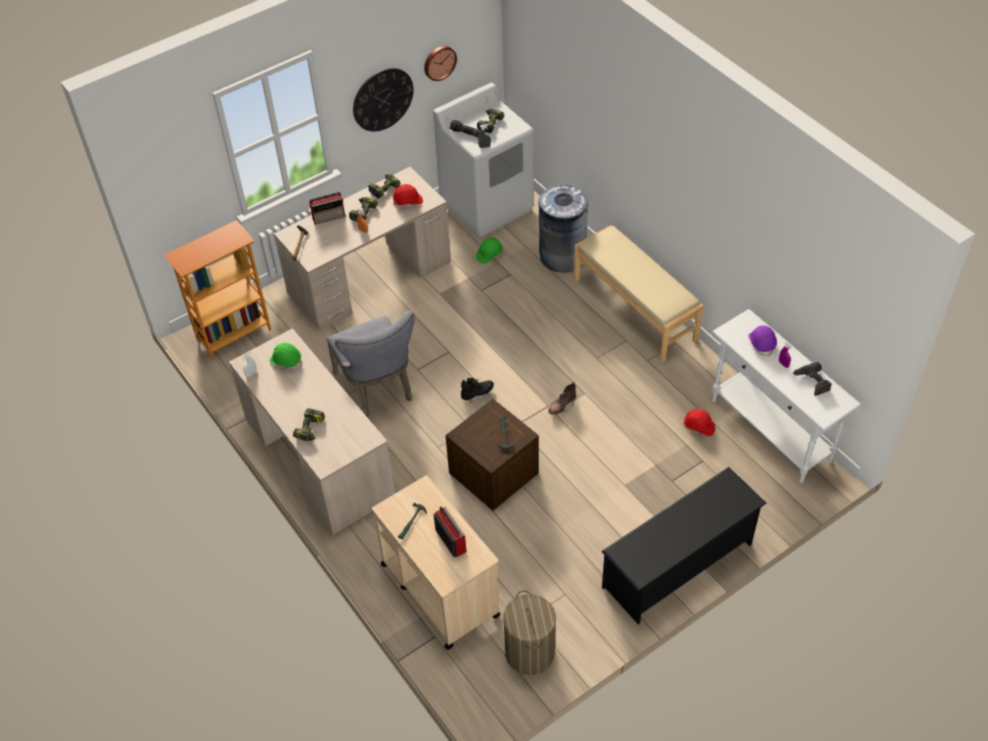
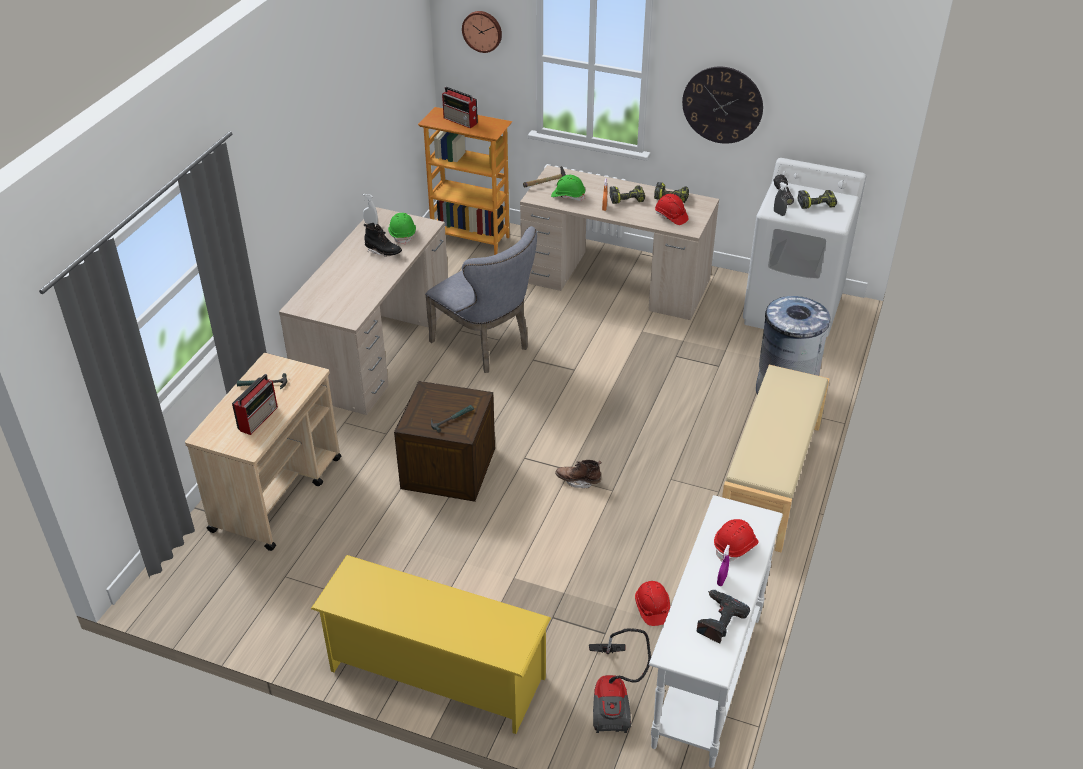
camera: 55 degrees right, 10 degrees down
power drill [293,408,325,441] -> none
radio [309,192,345,225] -> radio moved to [442,87,478,128]
grey chair [327,311,415,418] -> grey chair turned 75 degrees counterclockwise [425,226,537,373]
wall clock [424,46,457,81] -> wall clock moved to [462,11,502,53]
black boot [461,378,494,403] -> black boot moved to [364,223,402,257]
green hard hat [476,238,503,264] -> green hard hat moved to [551,175,586,201]
laundry basket [503,590,556,675] -> none
black shoe rack [601,467,767,624] -> yellow shoe rack [311,555,551,734]
purple hard hat [748,325,777,357] -> red hard hat [714,519,758,562]
none -> vacuum cleaner [589,628,651,733]

